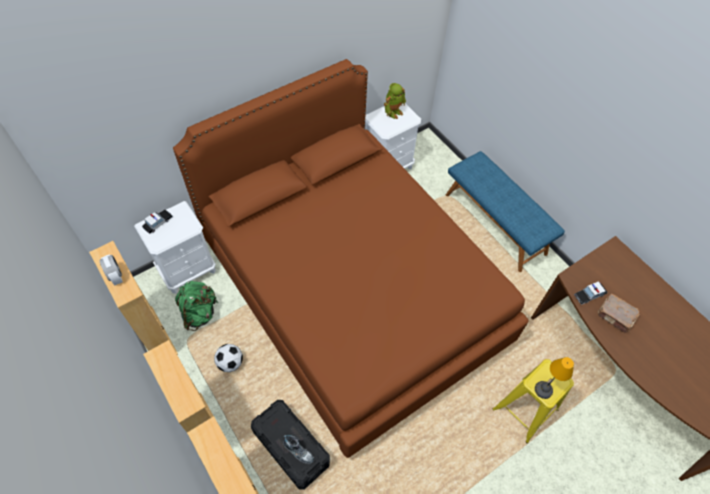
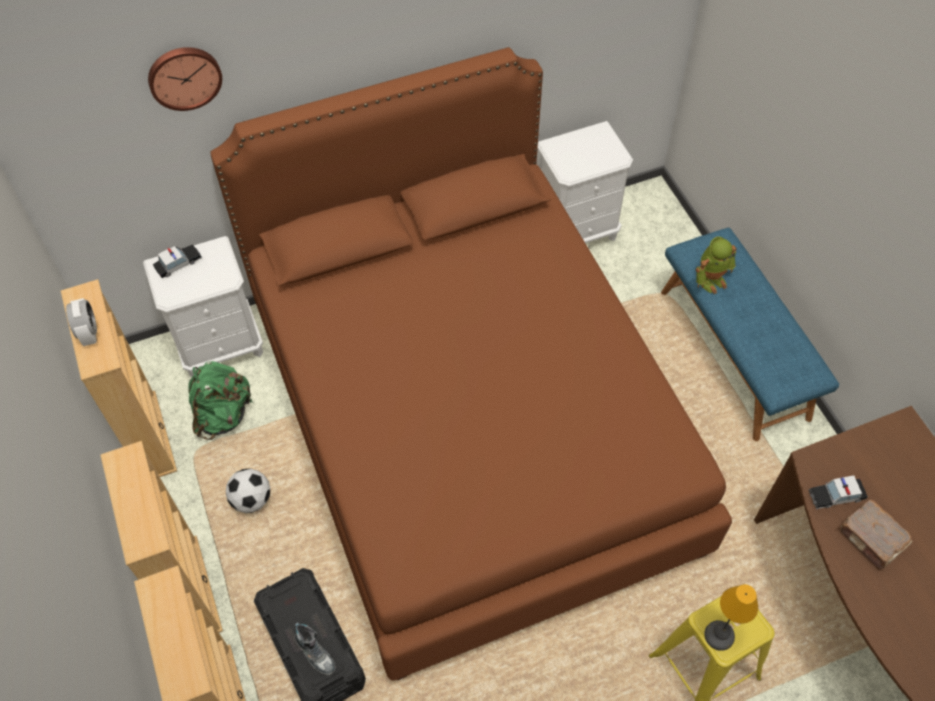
camera: 15 degrees right, 0 degrees up
toy robot [384,83,406,119] -> toy robot moved to [696,236,737,295]
none -> wall clock [148,47,222,111]

